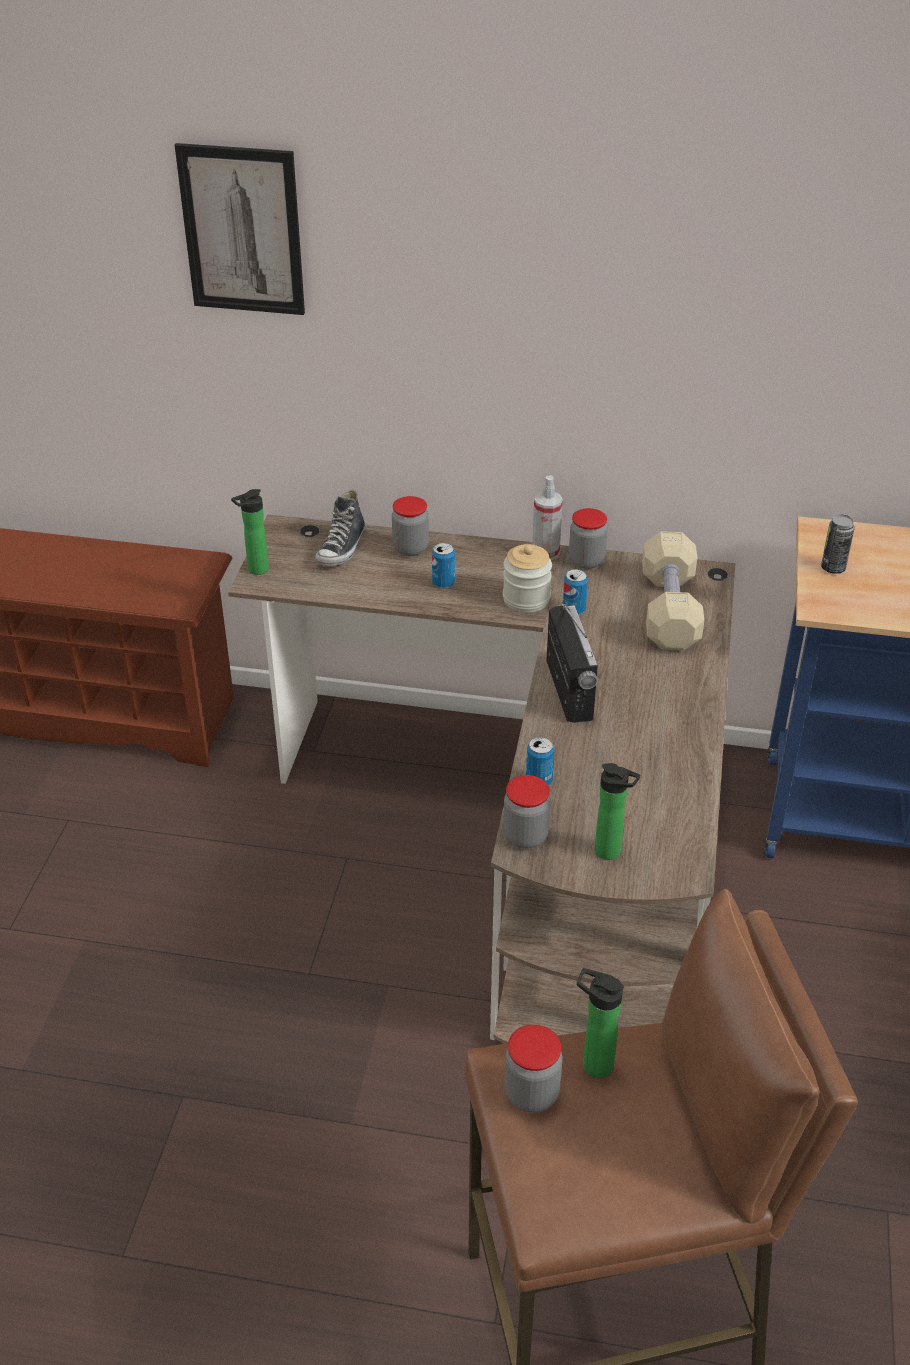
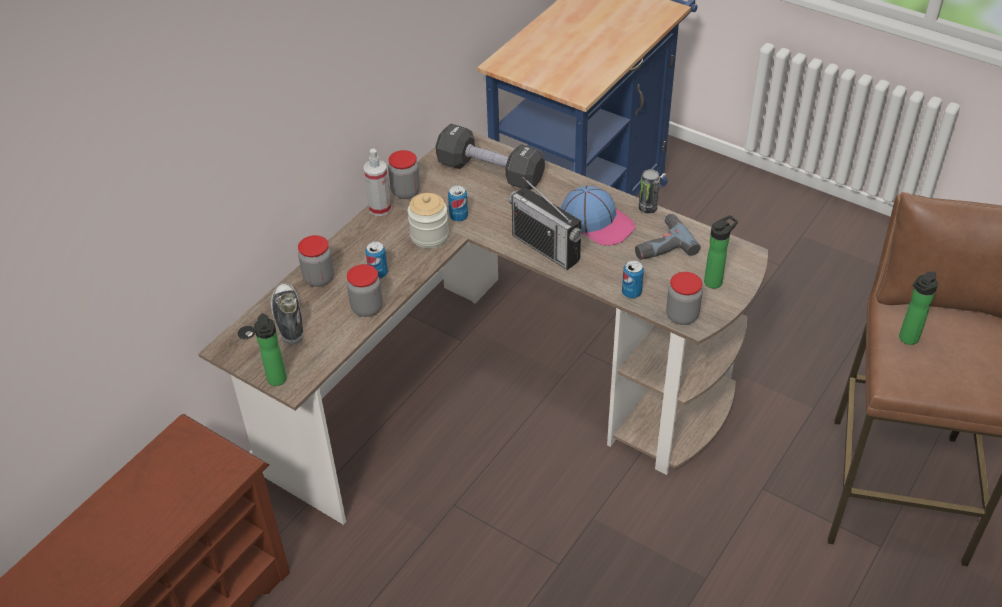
camera: 65 degrees left, 5 degrees up
picture [175,143,305,315] -> none
shoe [316,490,365,566] -> shoe turned 150 degrees counterclockwise [271,283,304,345]
jar [504,1025,562,1113] -> jar moved to [347,264,383,317]
radio [546,604,598,723] -> radio turned 150 degrees counterclockwise [508,177,583,270]
beige dumbbell [642,531,704,650] -> black dumbbell [436,124,545,190]
can [821,514,855,574] -> can moved to [639,169,660,214]
none -> cap [561,186,636,246]
none -> power drill [635,214,701,260]

